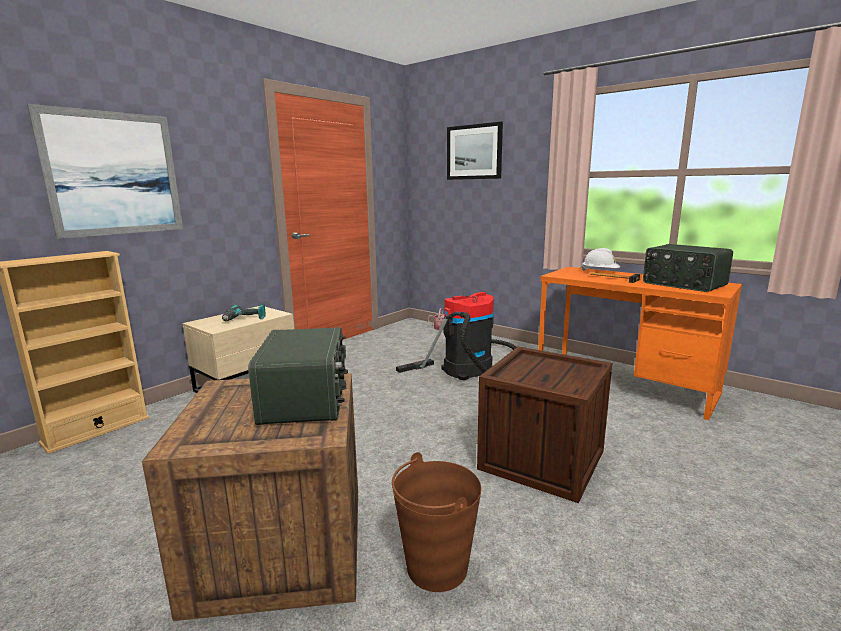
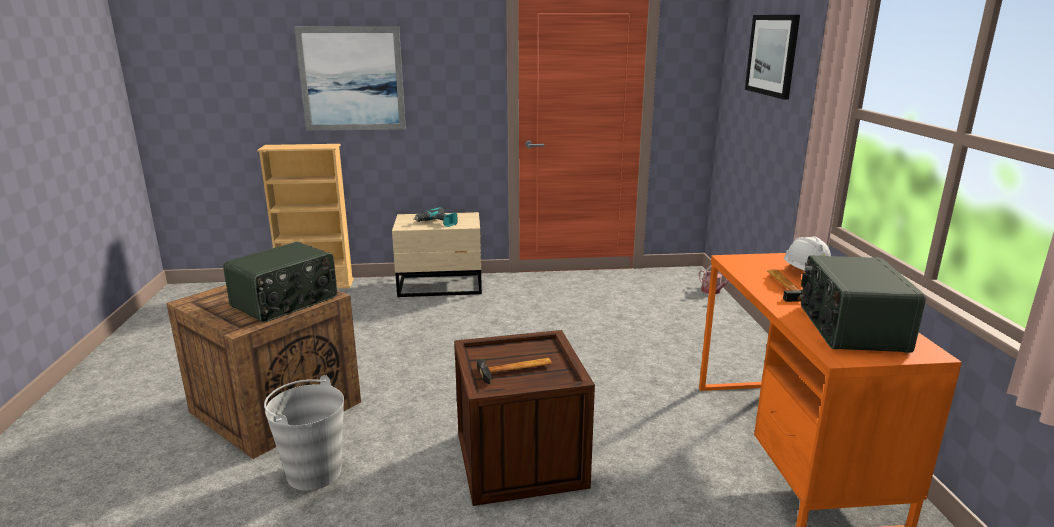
camera: 45 degrees right, 5 degrees up
brown bucket [392,452,481,592] -> grey bucket [264,375,344,491]
vacuum cleaner [396,292,517,380] -> none
none -> hammer [477,358,552,384]

